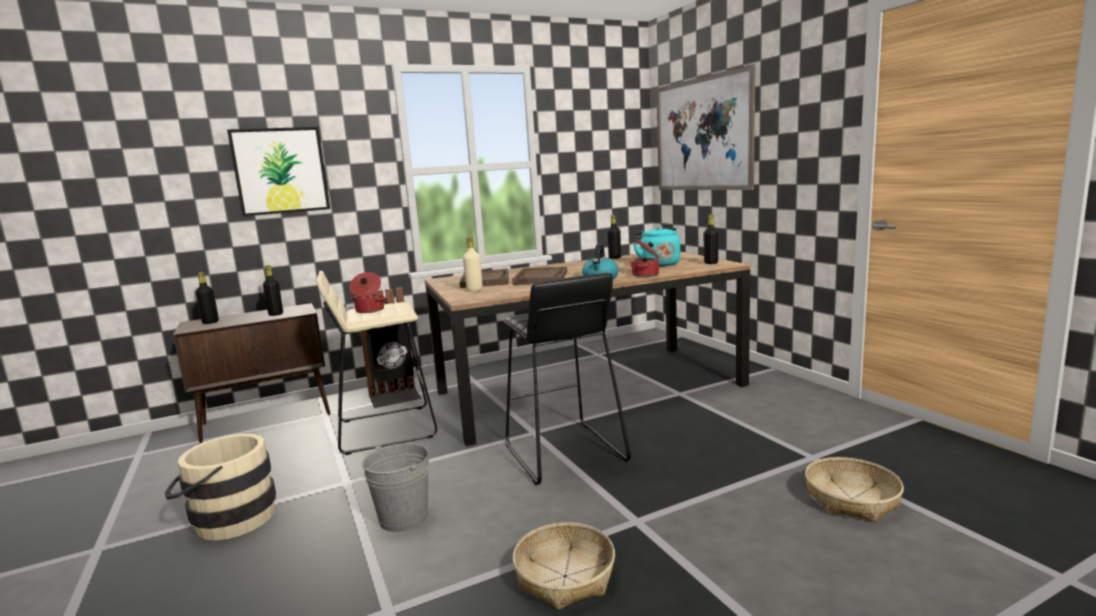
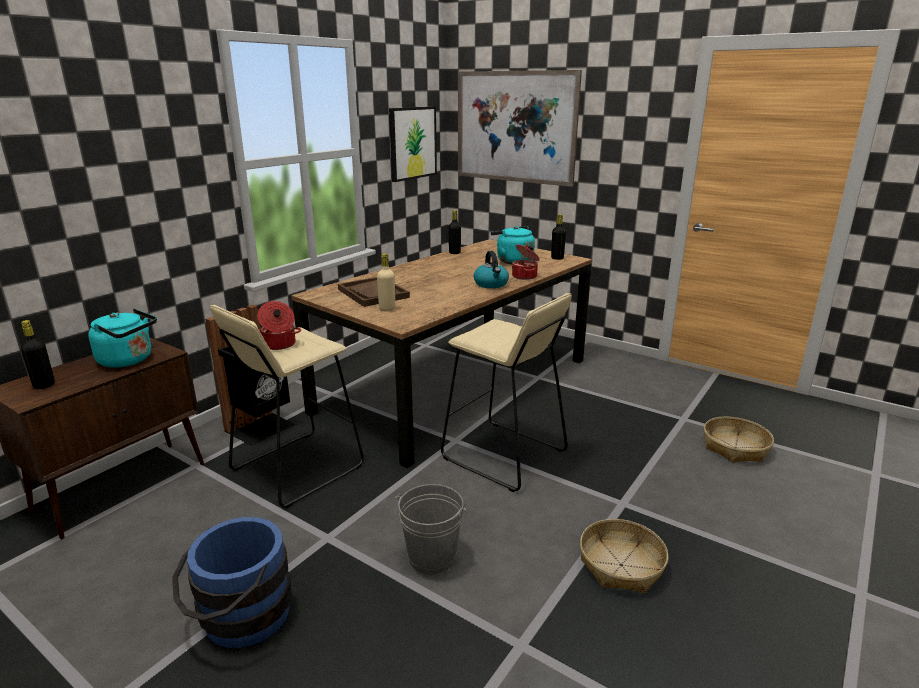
camera: 30 degrees left, 10 degrees up
beige bucket [165,434,276,541] -> blue bucket [172,517,292,648]
picture [227,127,330,216] -> picture moved to [389,106,437,182]
black bottle [263,265,283,316] -> turquoise kettle [88,309,157,368]
black stool [503,273,631,485] -> beige stool [441,293,572,492]
brown tray [512,267,567,285] -> none

